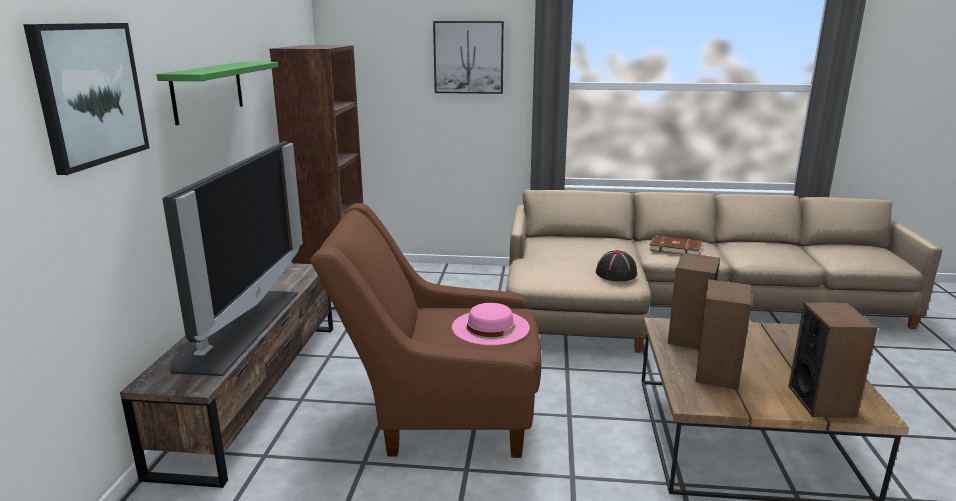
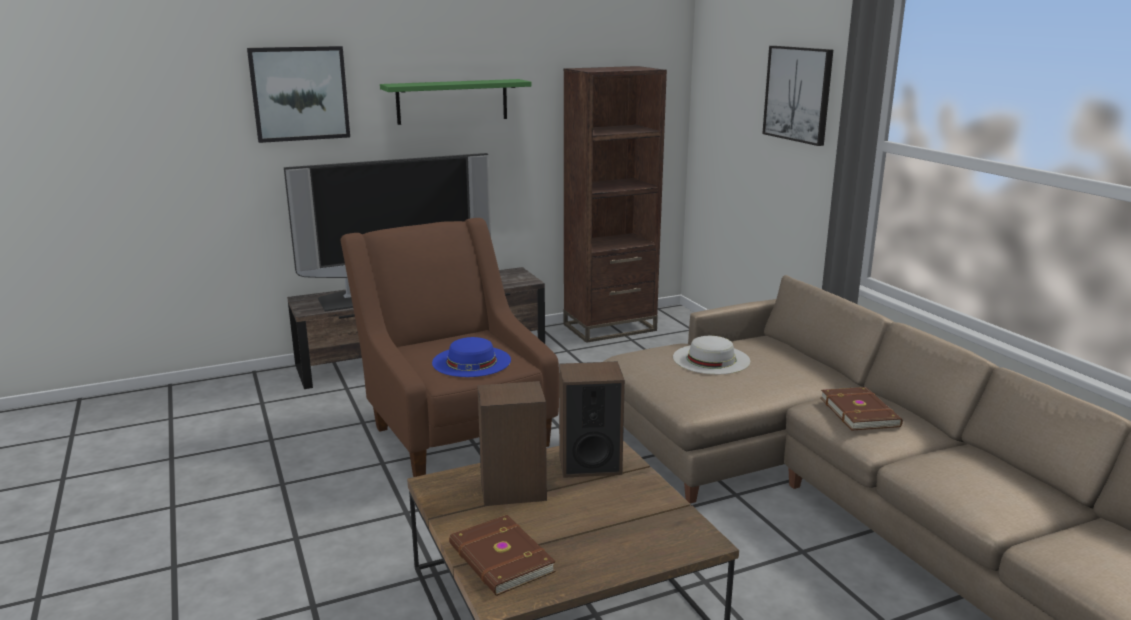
camera: 60 degrees right, 0 degrees up
pink hat [452,303,530,345] -> blue hat [432,337,511,377]
black hat [596,250,637,281] -> none
speaker [788,302,878,418] -> brown book [449,515,556,596]
none -> white hat [673,336,750,374]

